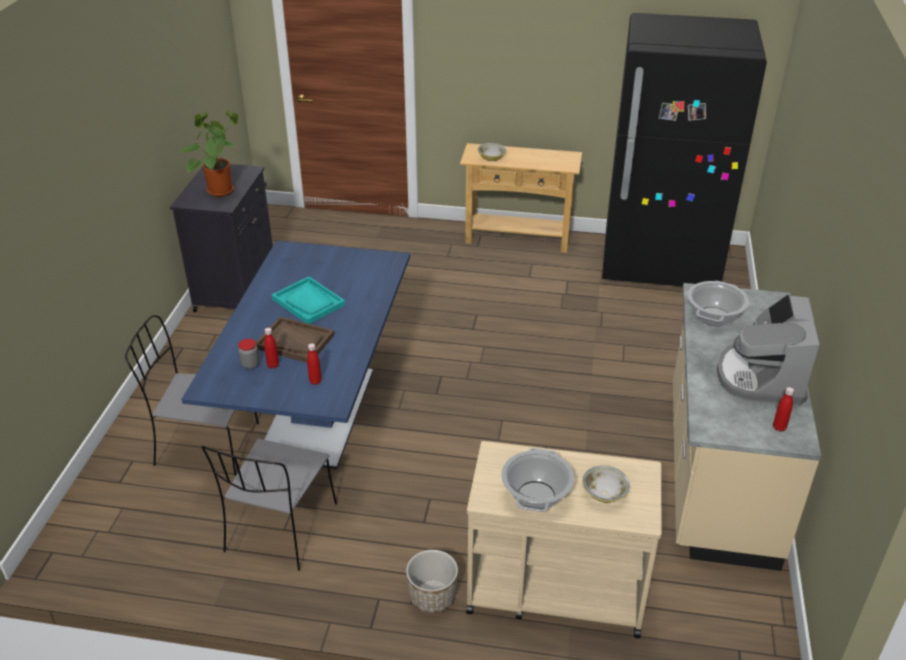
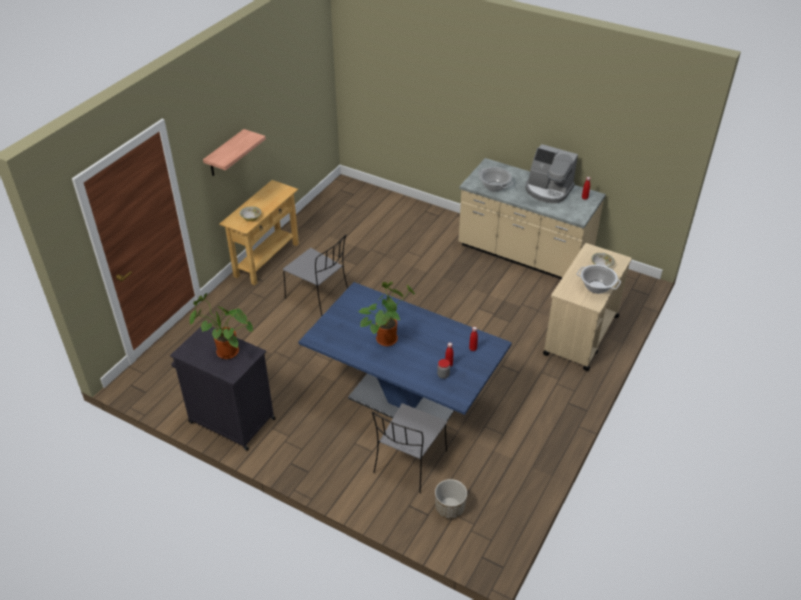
camera: 70 degrees left, 5 degrees up
grey chair [201,439,337,571] -> grey chair moved to [283,235,348,316]
brown tray [256,317,334,363] -> none
turquoise tray [272,277,345,324] -> potted plant [358,282,415,346]
planter [406,550,458,613] -> planter moved to [435,479,467,519]
black fridge [602,13,767,287] -> none
none -> shelf [203,129,266,176]

